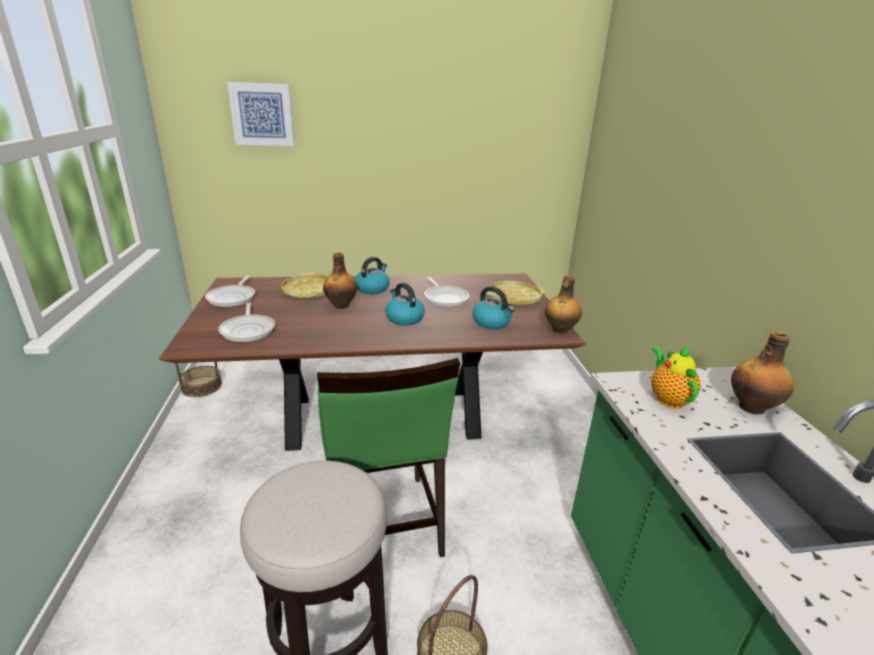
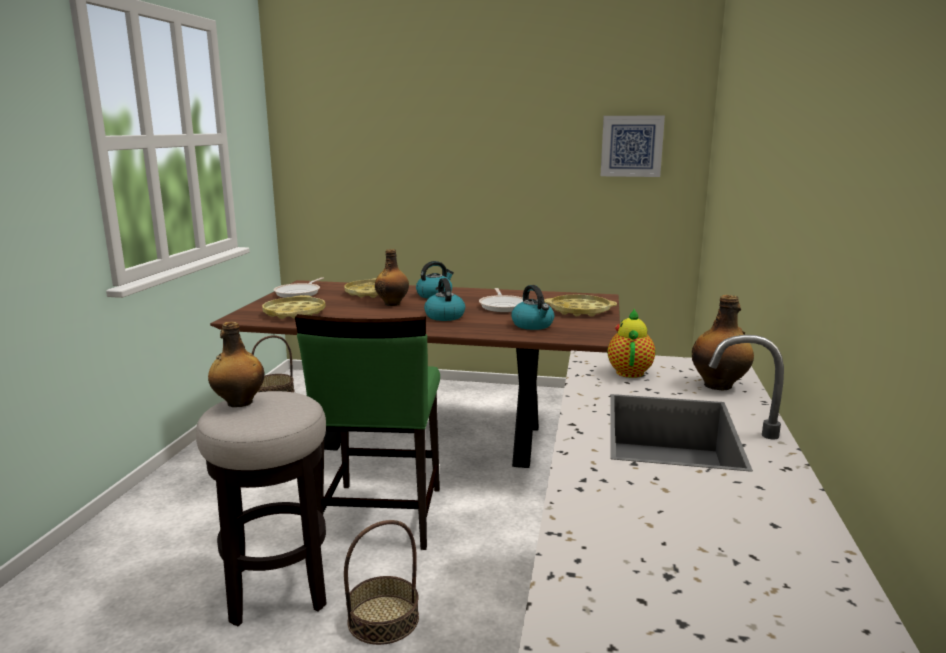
camera: 20 degrees right, 10 degrees down
frying pan [218,303,275,342] -> yellow tray [262,295,326,319]
picture [227,82,294,146] -> picture moved to [601,116,665,177]
bottle [545,275,582,334] -> bottle moved to [208,322,265,407]

